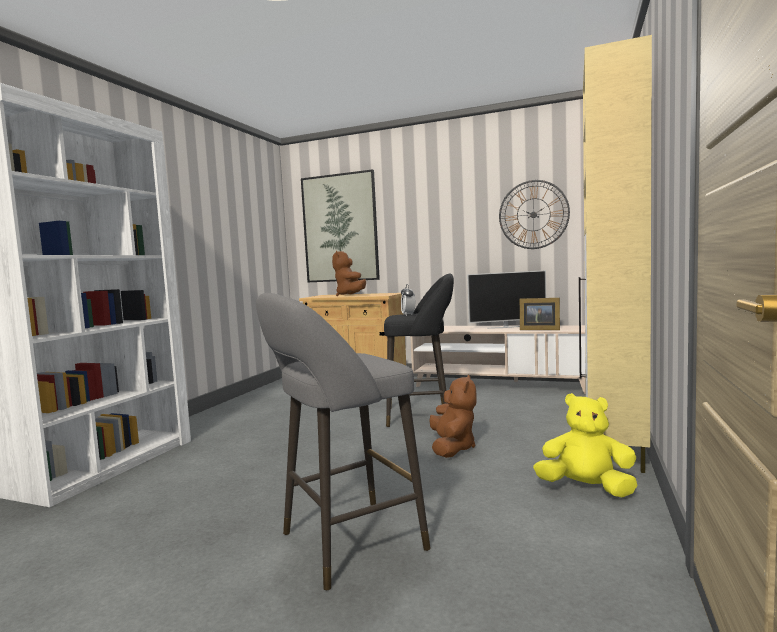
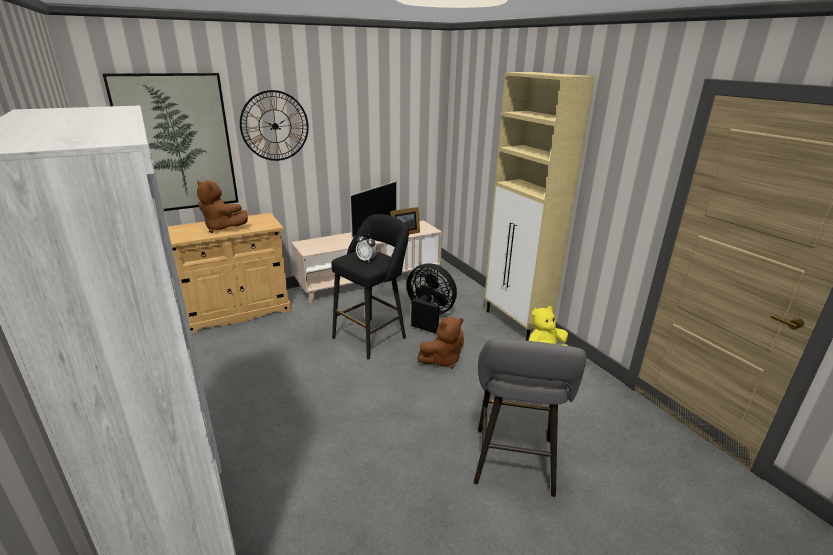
camera: 50 degrees left, 20 degrees up
brown plush toy [429,374,477,458] -> brown plush toy turned 105 degrees clockwise [417,317,464,368]
wall clock [499,180,570,249] -> wall clock moved to [240,90,309,161]
none -> black fan [407,263,457,334]

